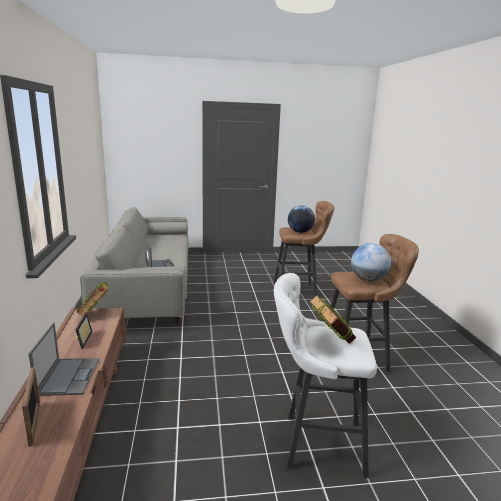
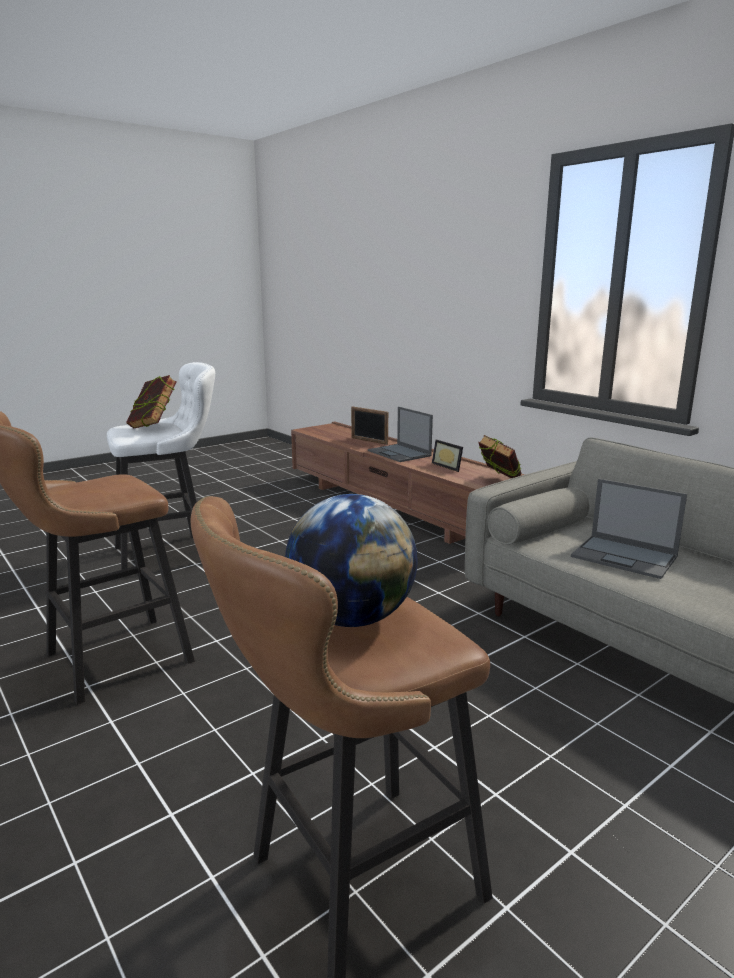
camera: 150 degrees right, 0 degrees up
globe [351,243,391,282] -> none

